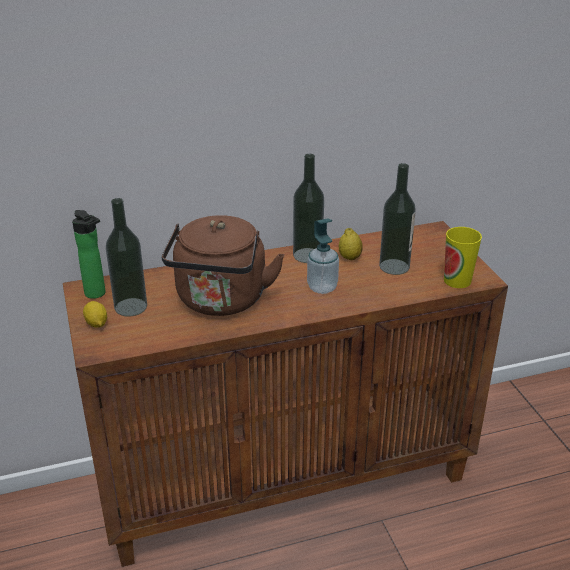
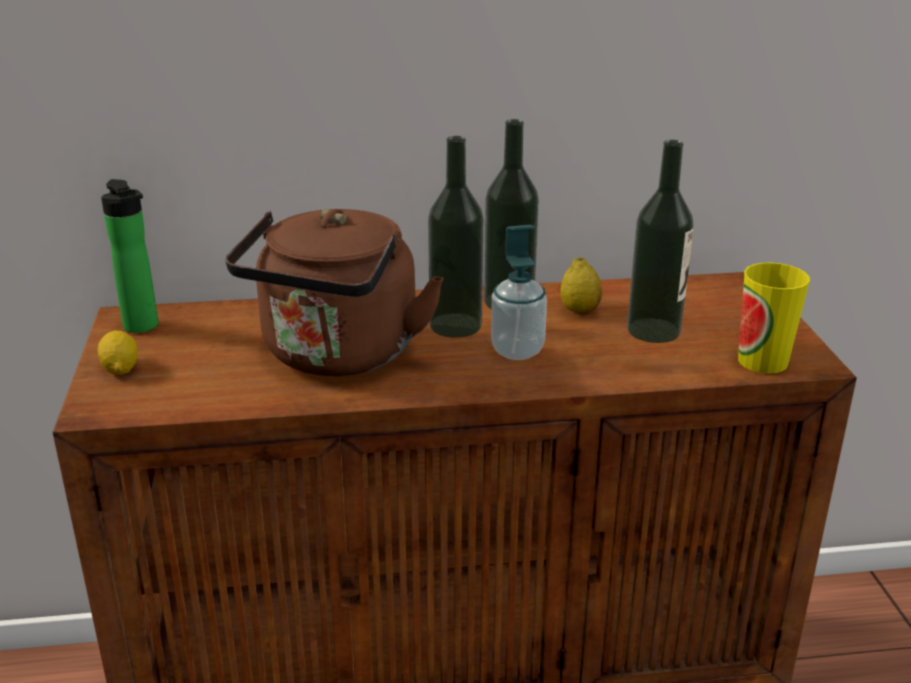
camera: 10 degrees right, 5 degrees down
bottle [106,198,147,317] -> bottle moved to [428,136,484,338]

